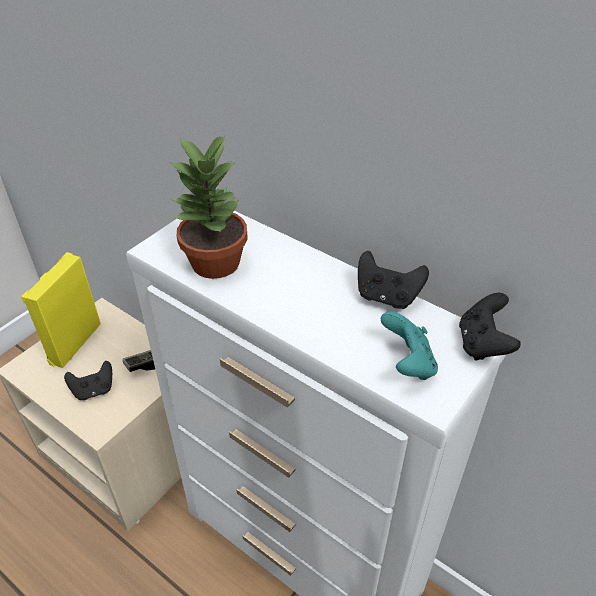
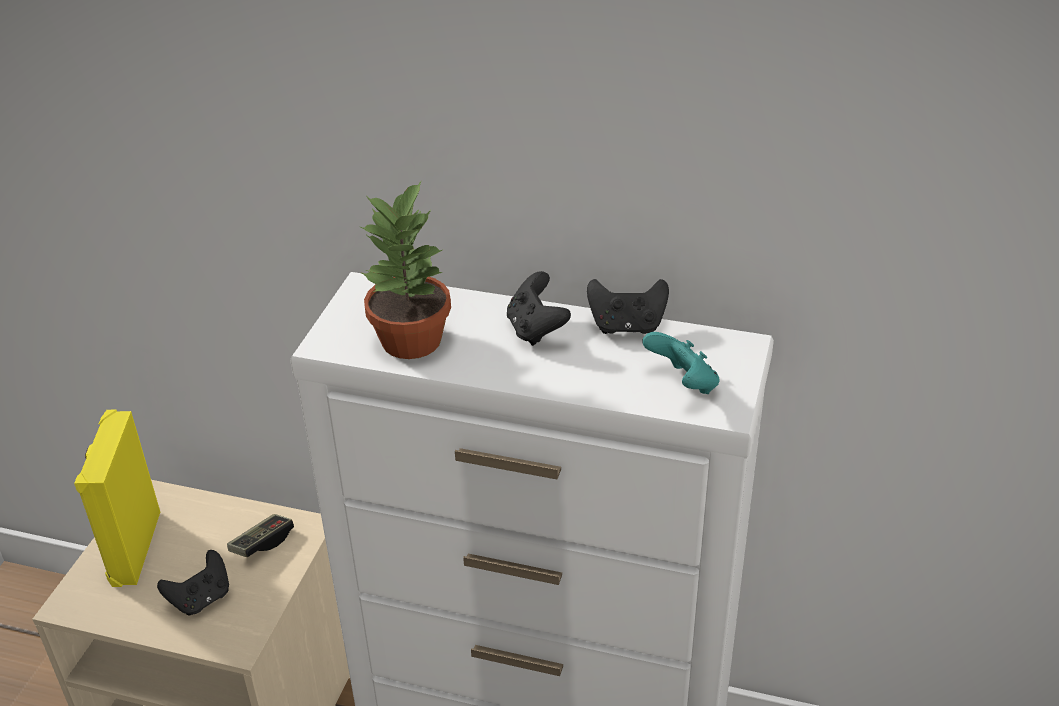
camera: 20 degrees left, 5 degrees down
black game controller [459,293,521,361] -> black game controller moved to [507,271,571,346]

